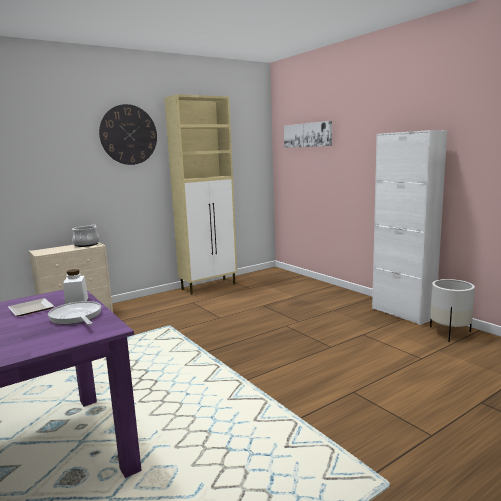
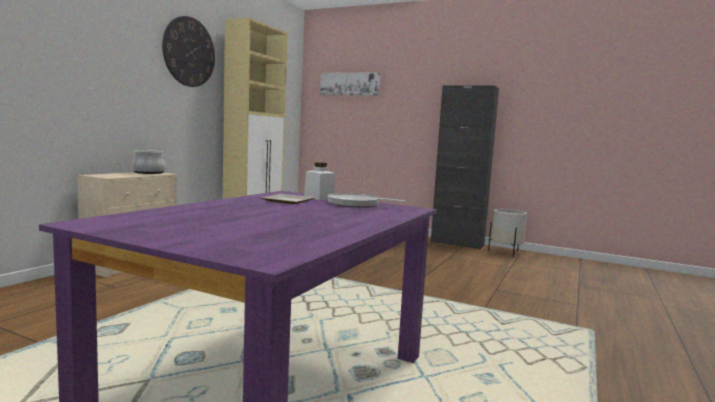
camera: 30 degrees left, 5 degrees down
white cabinet [372,130,447,325] -> black cabinet [431,85,499,250]

